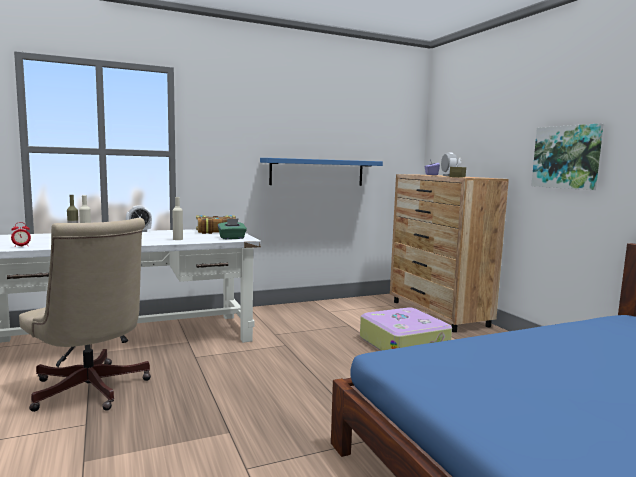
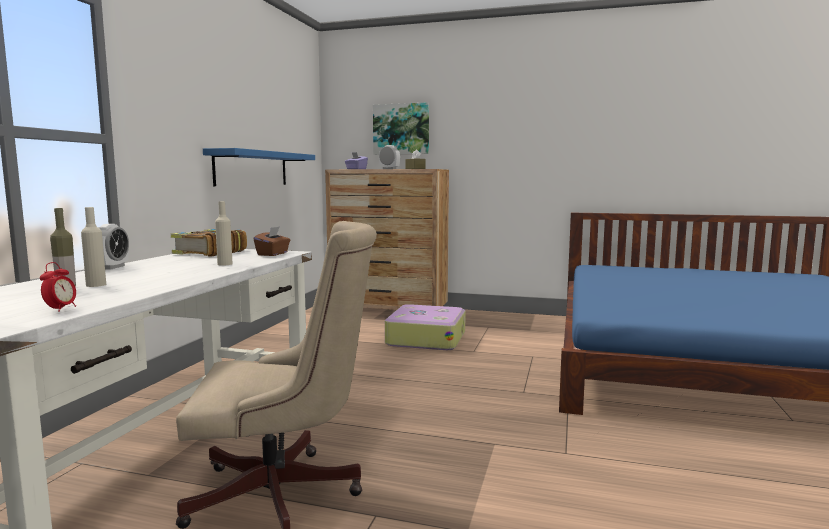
camera: 50 degrees left, 0 degrees up
green tissue box [218,218,247,239] -> brown tissue box [254,226,290,256]
picture [531,123,604,190] -> picture moved to [373,102,429,155]

